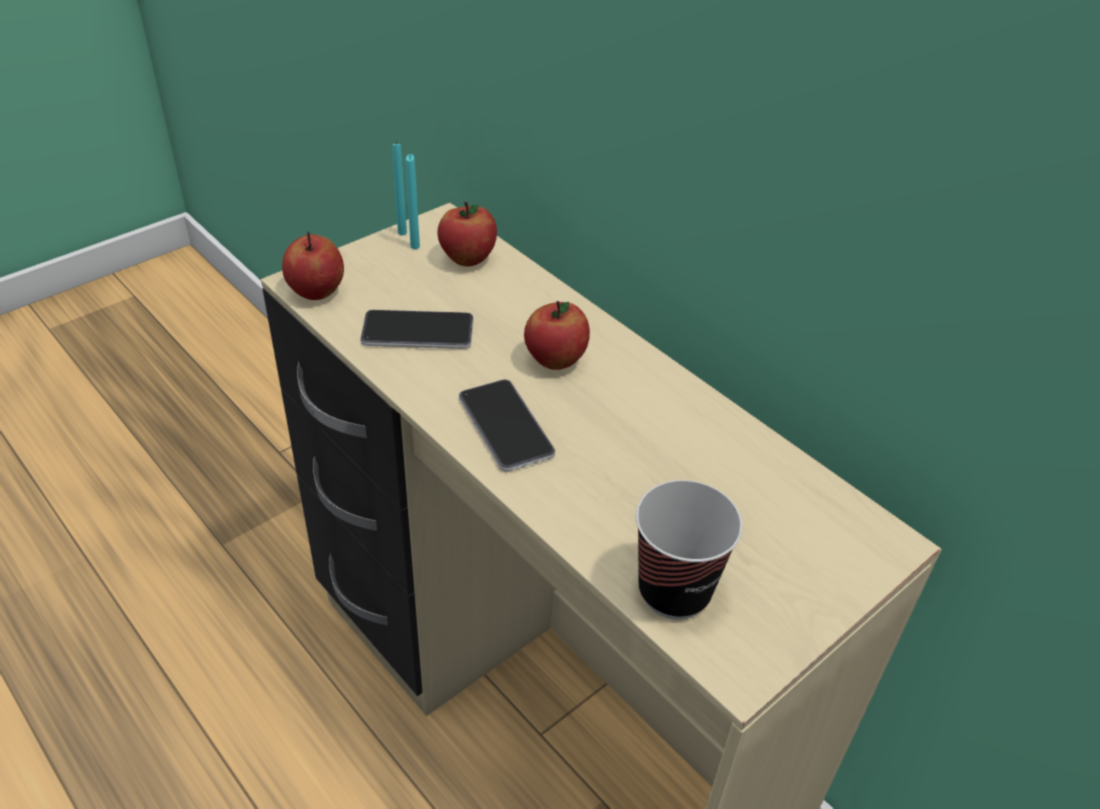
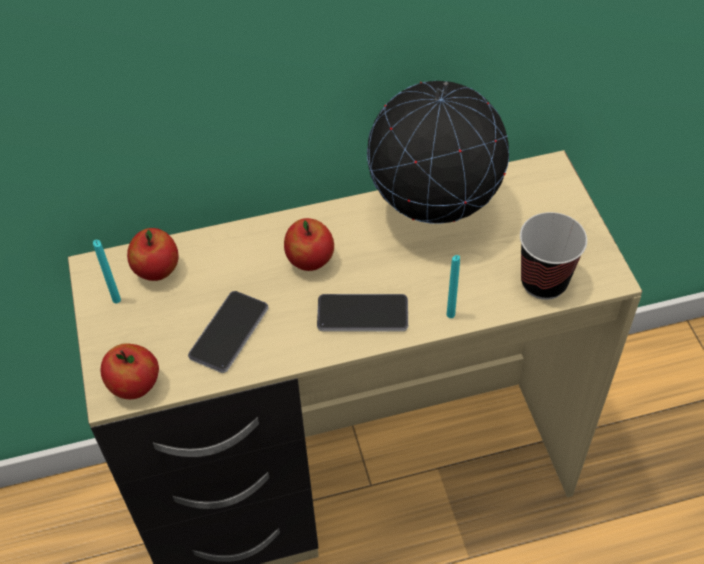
camera: 60 degrees left, 10 degrees up
turquoise candle [392,141,407,235] -> turquoise candle moved to [447,255,460,318]
none -> globe [367,81,509,224]

